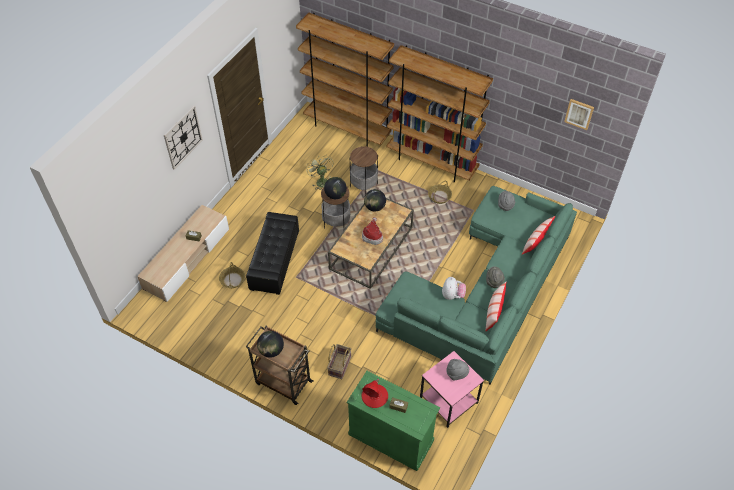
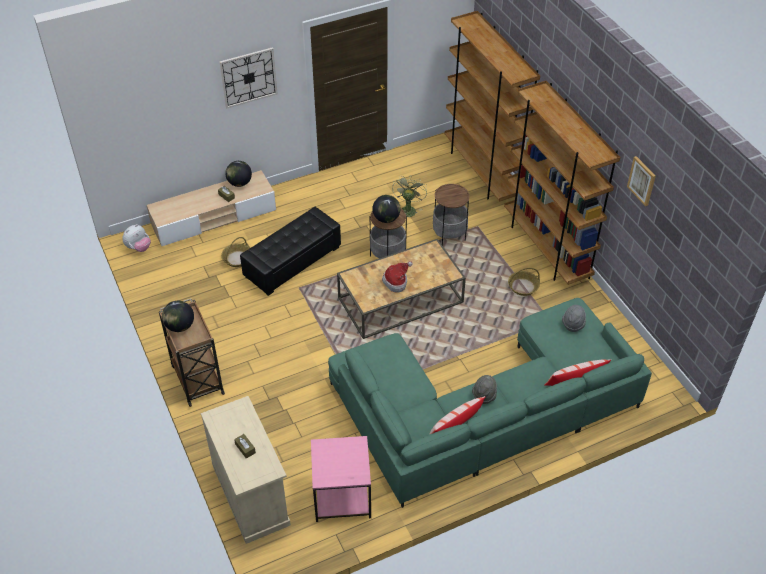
camera: 35 degrees right, 5 degrees down
basket [327,344,351,379] -> none
green cabinet [347,371,440,471] -> beige cabinet [201,396,291,544]
red table lamp [362,379,388,408] -> none
globe [364,189,386,211] -> globe moved to [225,161,252,187]
plush toy [442,277,466,300] -> plush toy moved to [122,224,151,252]
grey hat [446,359,469,381] -> none
picture [564,99,594,130] -> picture moved to [627,156,656,206]

